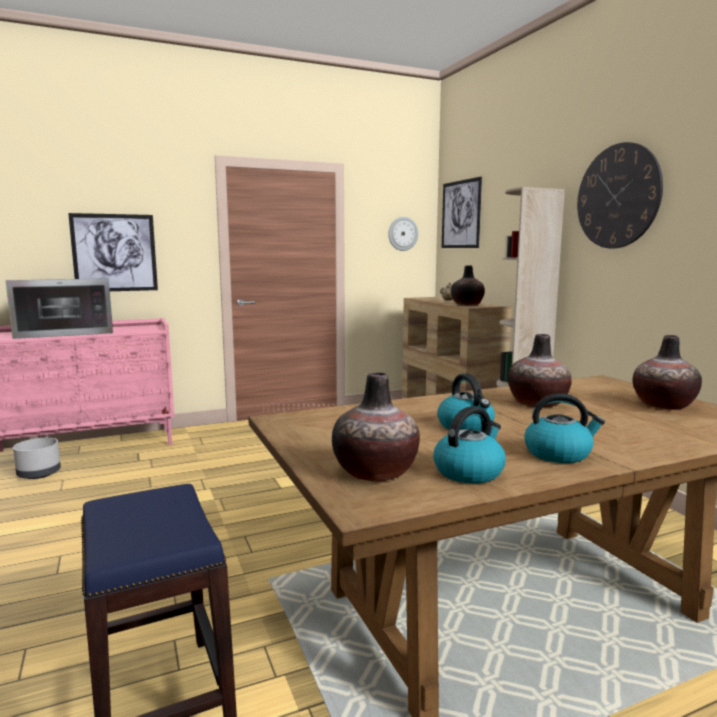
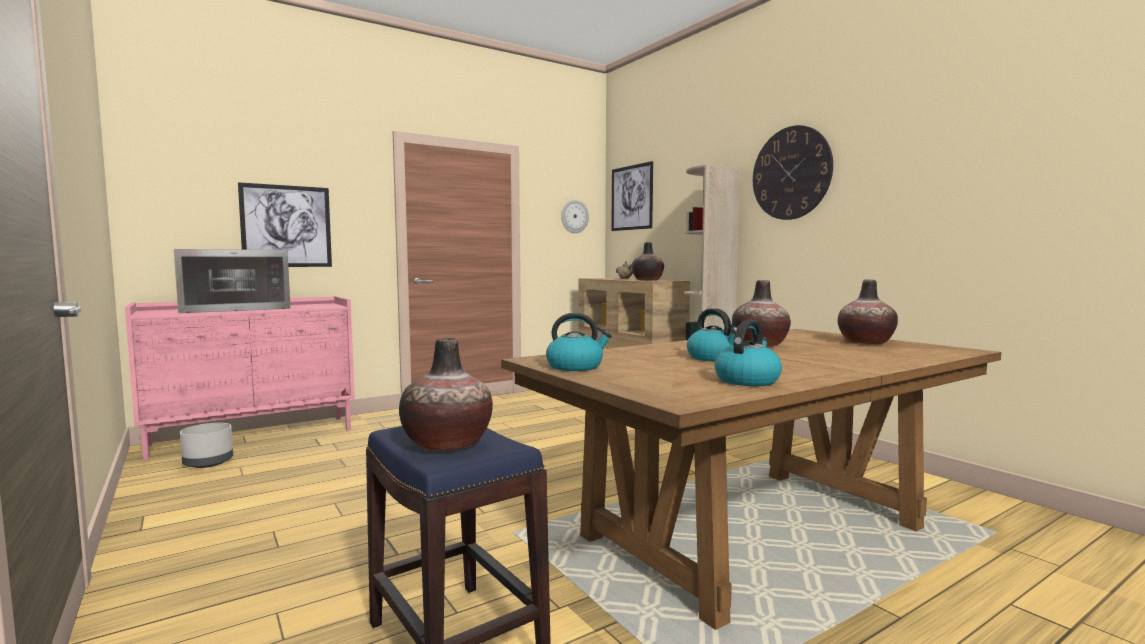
camera: 10 degrees left, 5 degrees down
vase [332,372,420,482] -> vase moved to [399,338,493,451]
kettle [524,393,605,463] -> kettle moved to [546,313,612,371]

